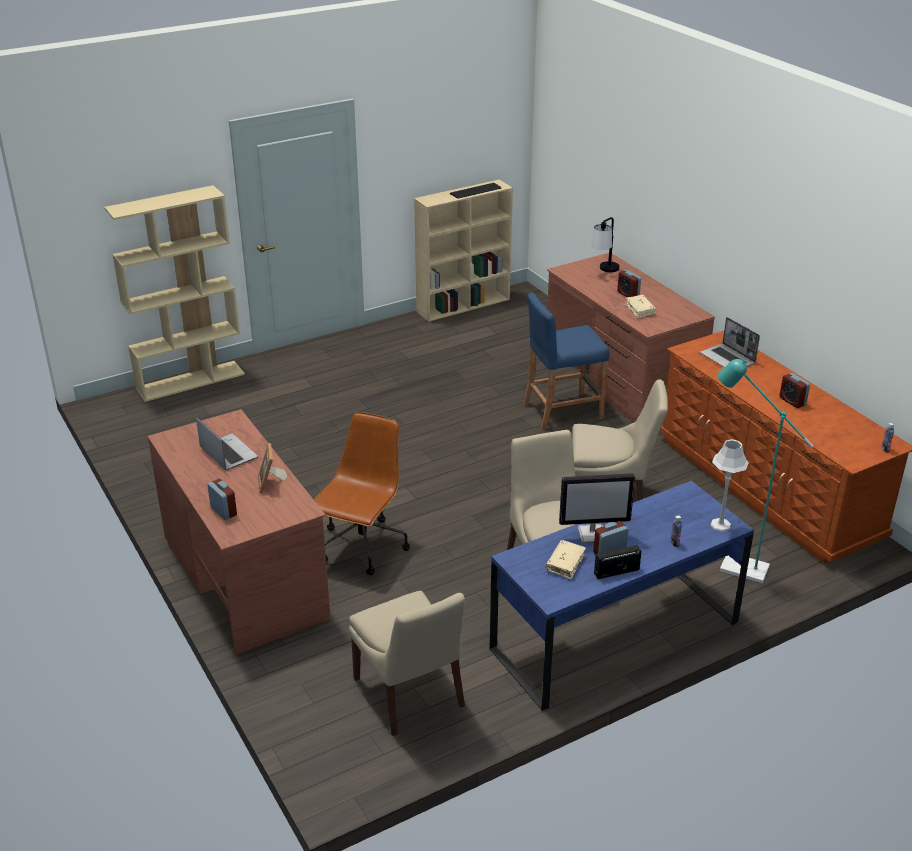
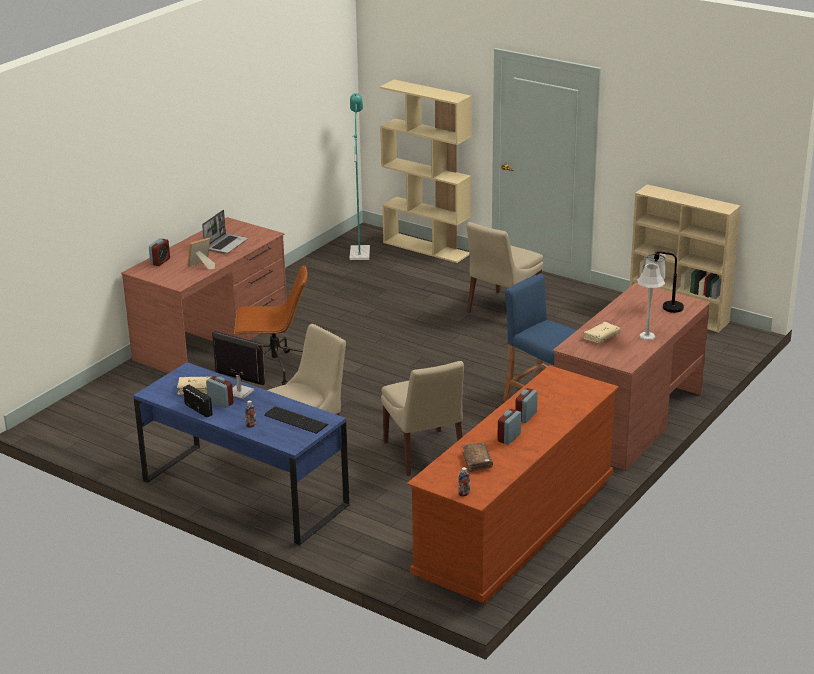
camera: 65 degrees right, 5 degrees down
beige chair [349,591,465,736] -> beige chair moved to [466,222,543,313]
keyboard [450,183,501,199] -> keyboard moved to [264,406,328,434]
monitor [559,473,635,543] -> monitor turned 150 degrees clockwise [212,331,265,399]
alarm clock [617,270,641,297] -> alarm clock moved to [515,388,538,423]
laptop [700,317,760,367] -> none
grey table lamp [710,439,749,532] -> grey table lamp moved to [637,263,665,340]
turquoise floor lamp [718,359,813,583] -> turquoise floor lamp moved to [350,93,370,260]
none -> brown book [462,442,493,472]

